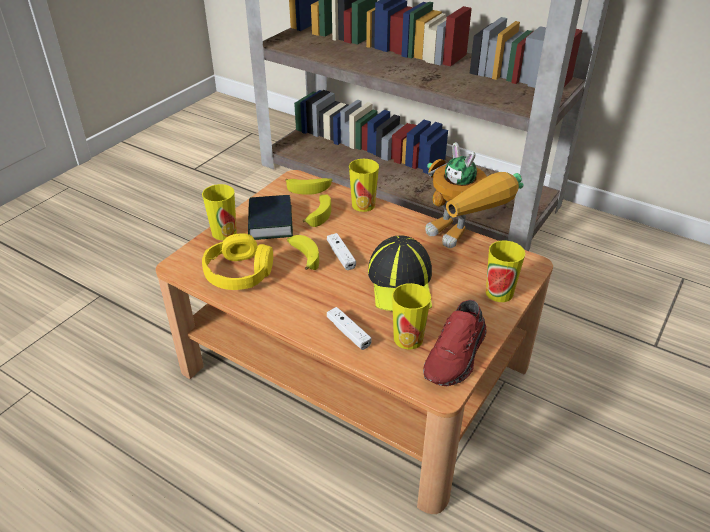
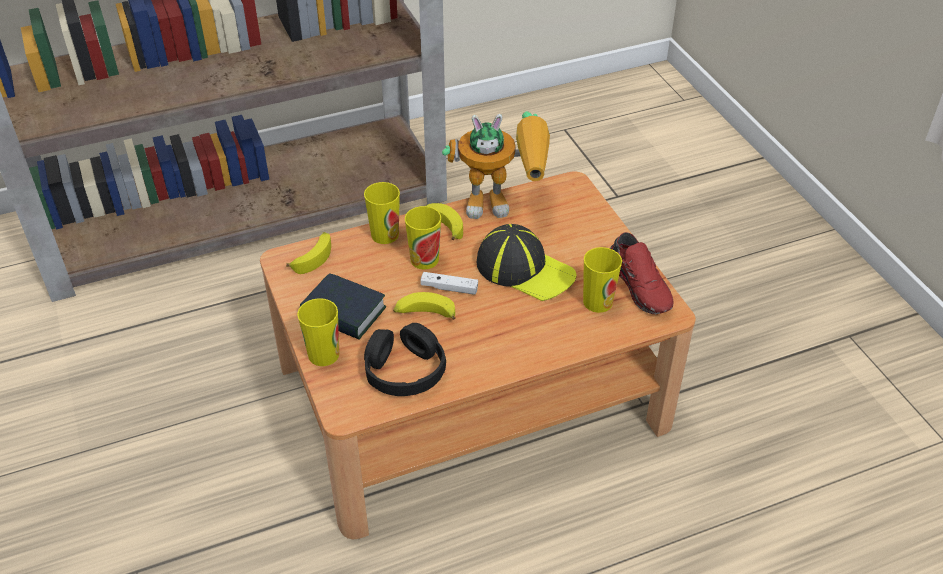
camera: 55 degrees left, 5 degrees up
yellow headphones [202,233,273,290] -> black headphones [364,323,446,396]
banana [302,194,331,227] -> banana moved to [426,203,463,240]
white game controller [327,307,372,350] -> none
cup [486,241,525,302] -> cup moved to [405,206,441,269]

